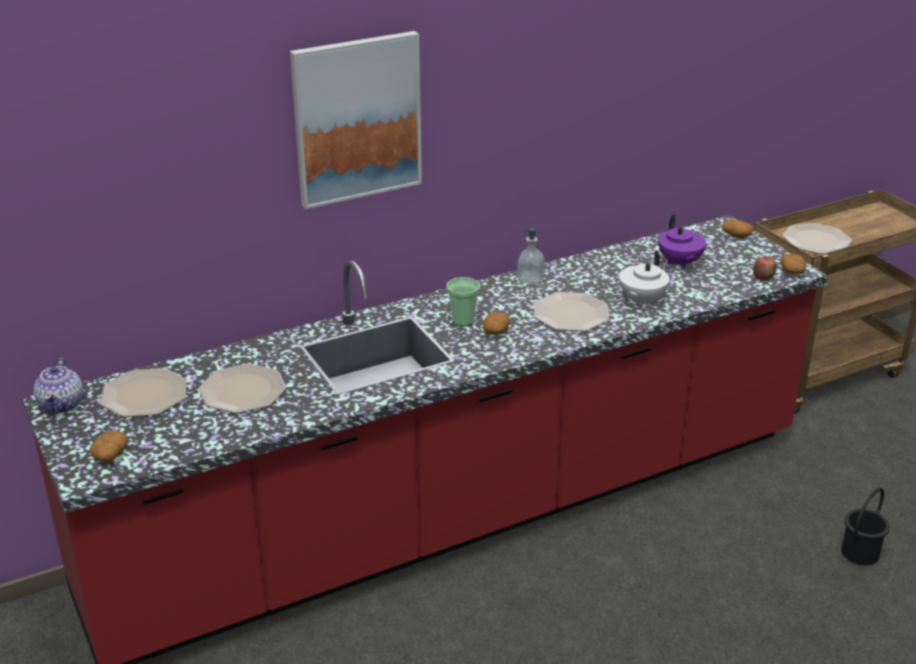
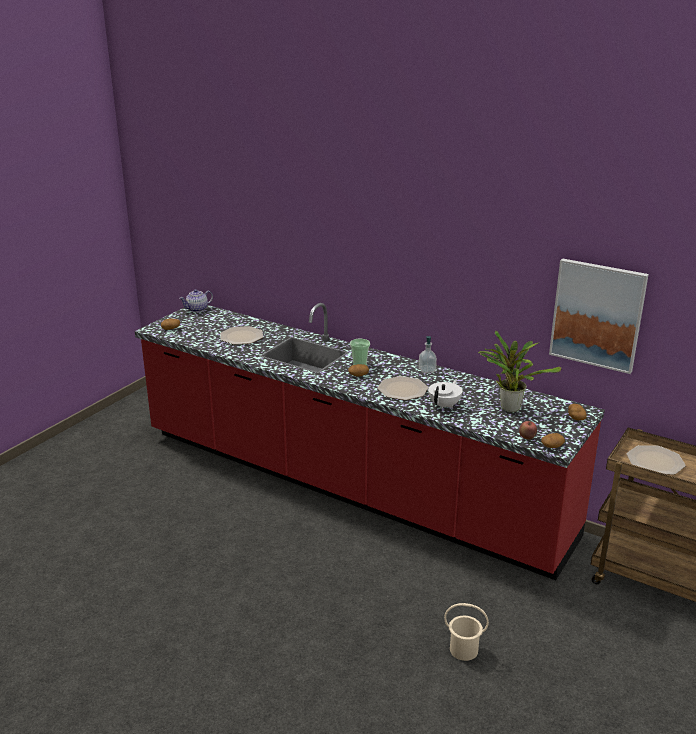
camera: 60 degrees right, 5 degrees down
plate [100,368,187,417] -> none
picture [290,31,422,209] -> picture moved to [549,258,649,374]
white teapot [619,250,670,306] -> white teapot turned 120 degrees clockwise [428,379,463,409]
purple teapot [658,214,706,269] -> potted plant [478,331,561,412]
black bucket [841,487,890,565] -> beige bucket [444,603,489,661]

